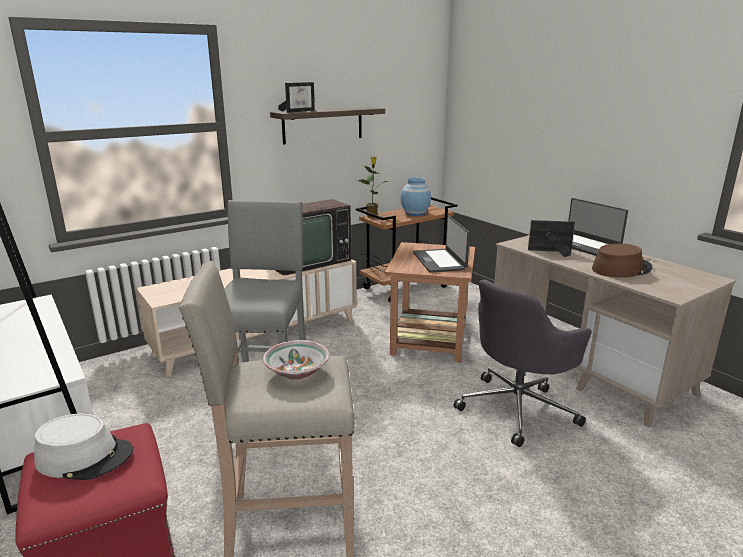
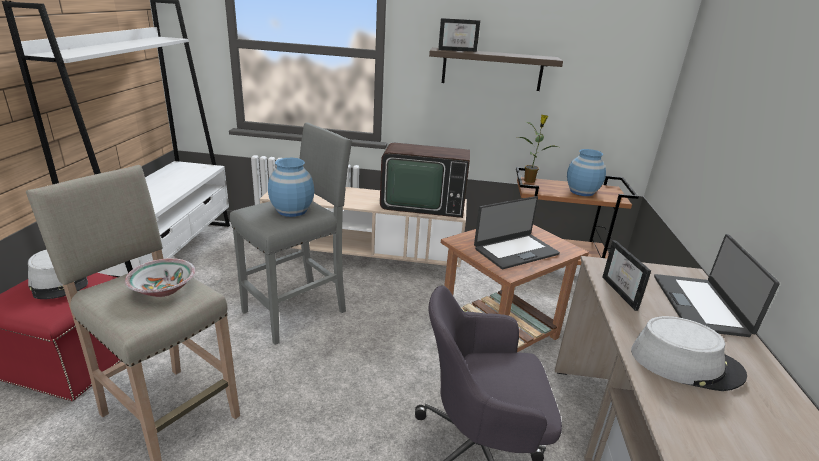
camera: 40 degrees right, 5 degrees up
laptop [413,216,470,273] -> laptop turned 150 degrees counterclockwise [474,196,560,269]
picture frame [528,220,575,257] -> picture frame turned 150 degrees counterclockwise [602,240,651,311]
brown hat [592,244,652,278] -> grey hat [631,316,747,391]
none -> blue vase [268,158,314,217]

